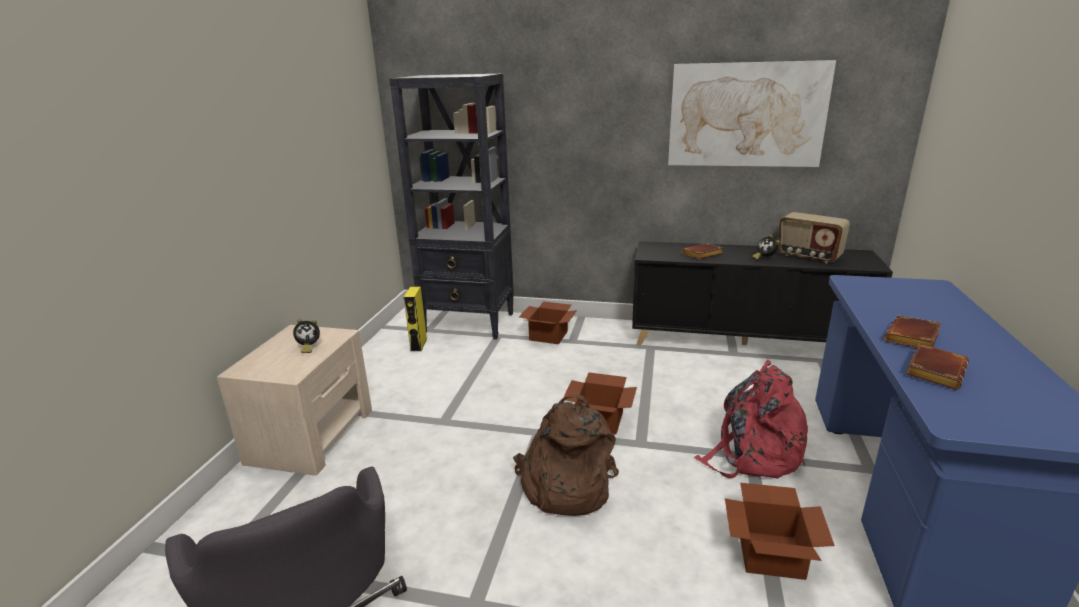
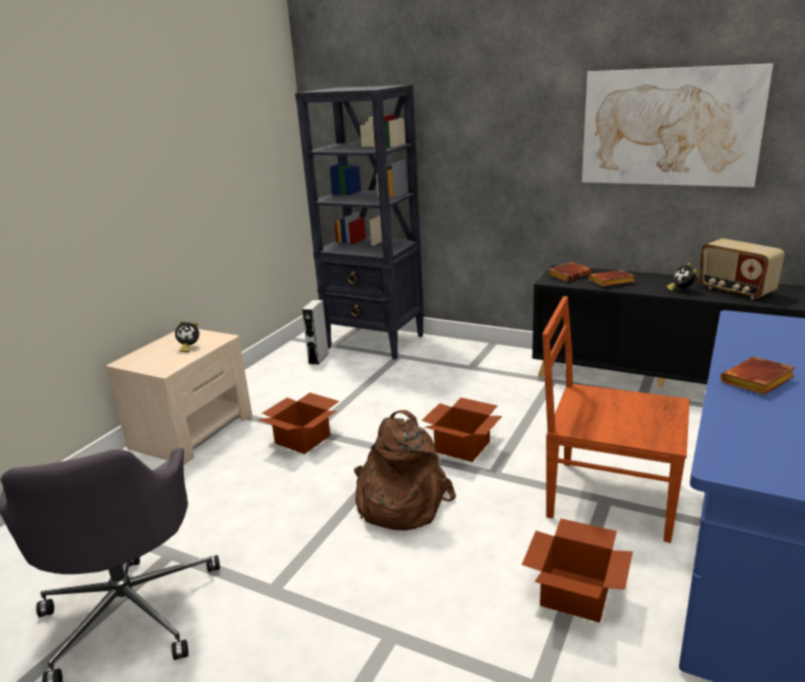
camera: 15 degrees right, 0 degrees up
yellow speaker [404,286,427,351] -> grey speaker [302,300,329,365]
cardboard box [519,301,577,344] -> cardboard box moved to [257,393,339,454]
red backpack [694,360,808,479] -> brown chair [542,296,690,543]
brown book [906,344,969,390] -> brown book moved to [548,262,591,282]

